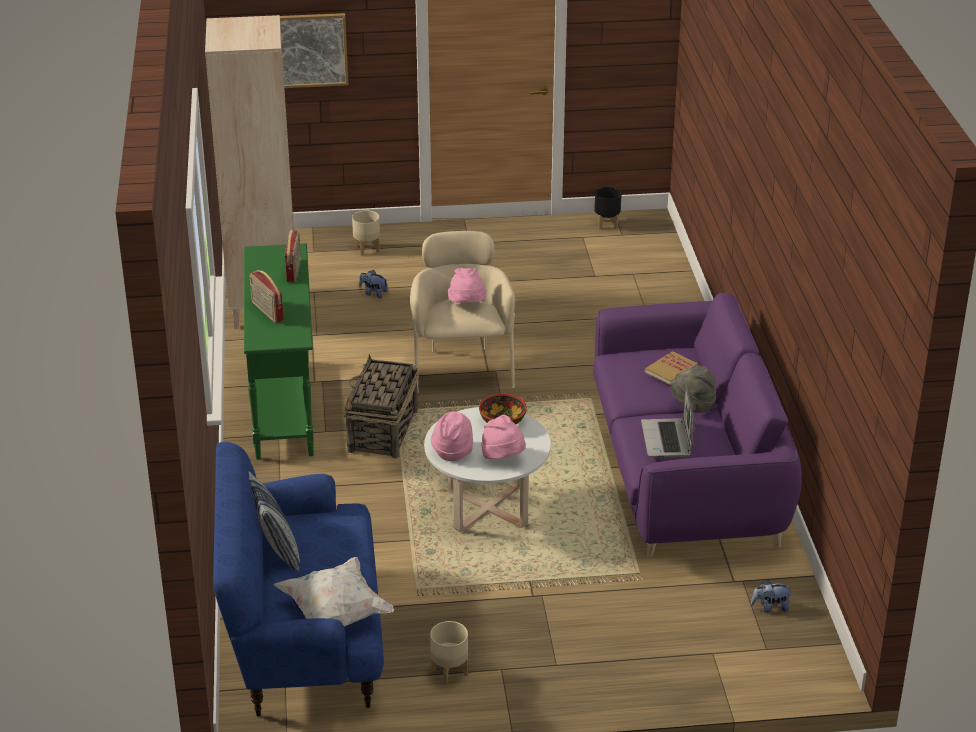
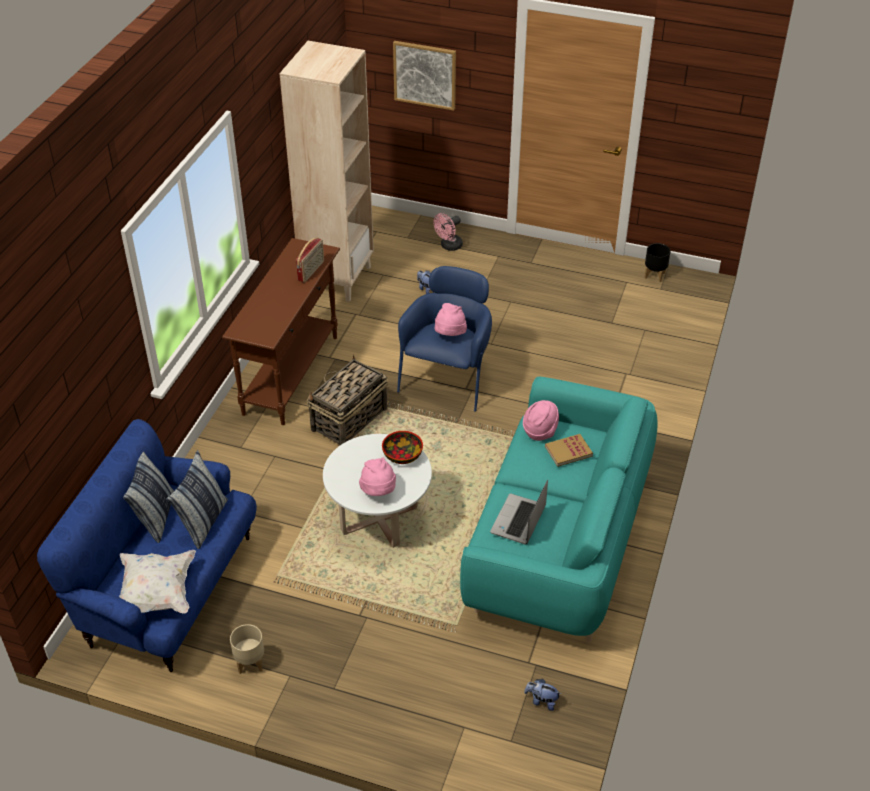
camera: 25 degrees right, 10 degrees up
green console table [244,243,314,460] -> brown console table [222,238,340,425]
radio [250,270,284,323] -> none
beige planter [352,210,380,256] -> pink fan [433,213,463,251]
beige armchair [410,231,515,392] -> blue armchair [397,266,492,411]
pink hat [431,412,473,461] -> pink hat moved to [523,400,559,441]
purple sofa [593,293,802,557] -> turquoise sofa [460,377,657,643]
grey hat [671,366,716,413] -> none
none -> pillow [166,450,228,549]

